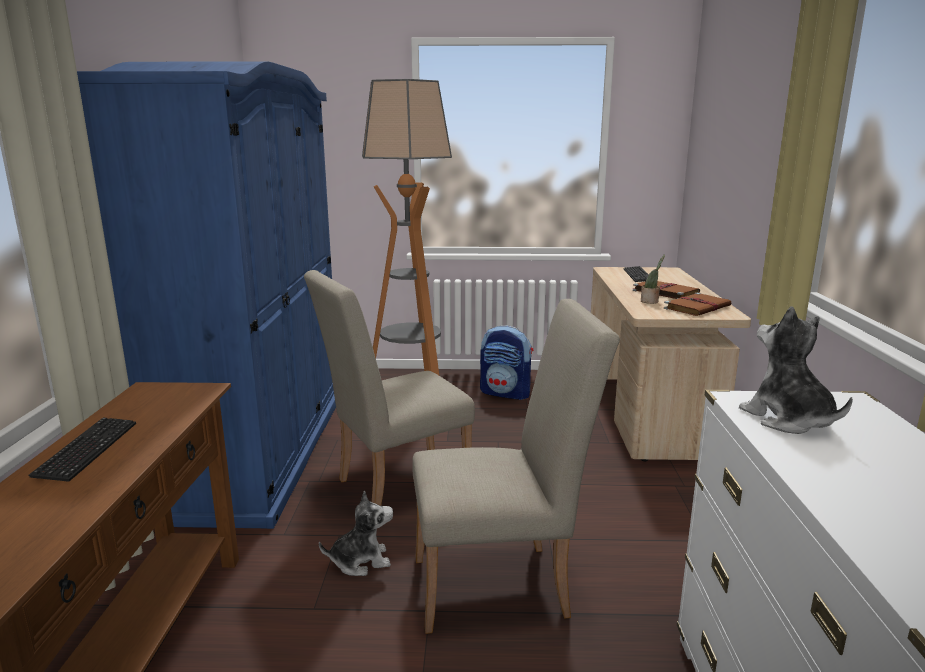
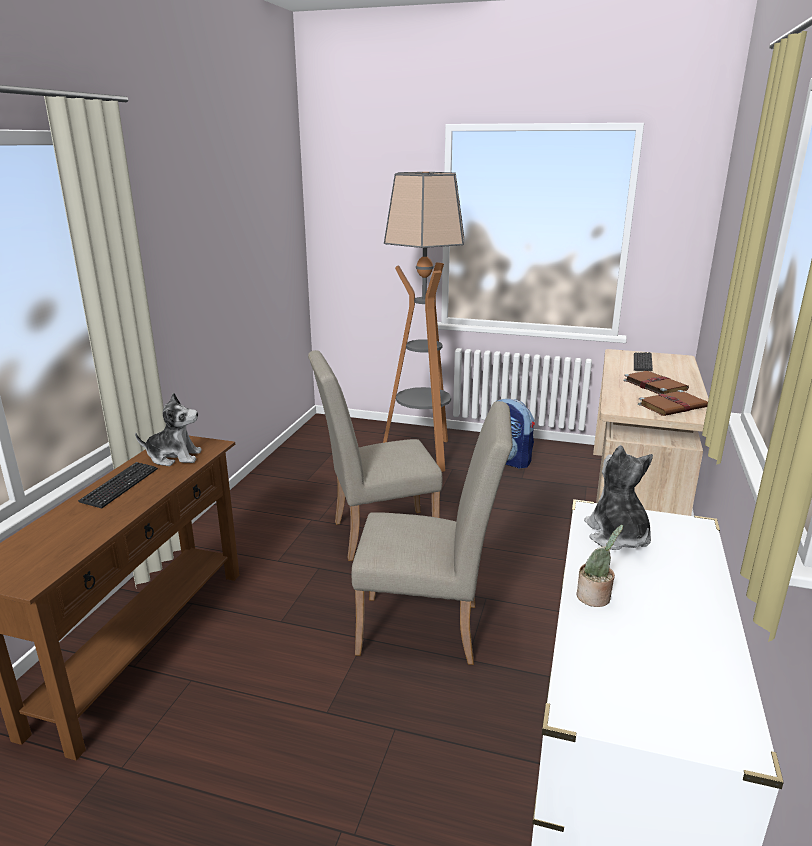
camera: 15 degrees right, 5 degrees up
blue wardrobe [77,61,336,529] -> none
plush toy [319,491,393,576] -> plush toy moved to [135,392,202,466]
potted plant [641,255,665,304] -> potted plant moved to [577,525,623,607]

